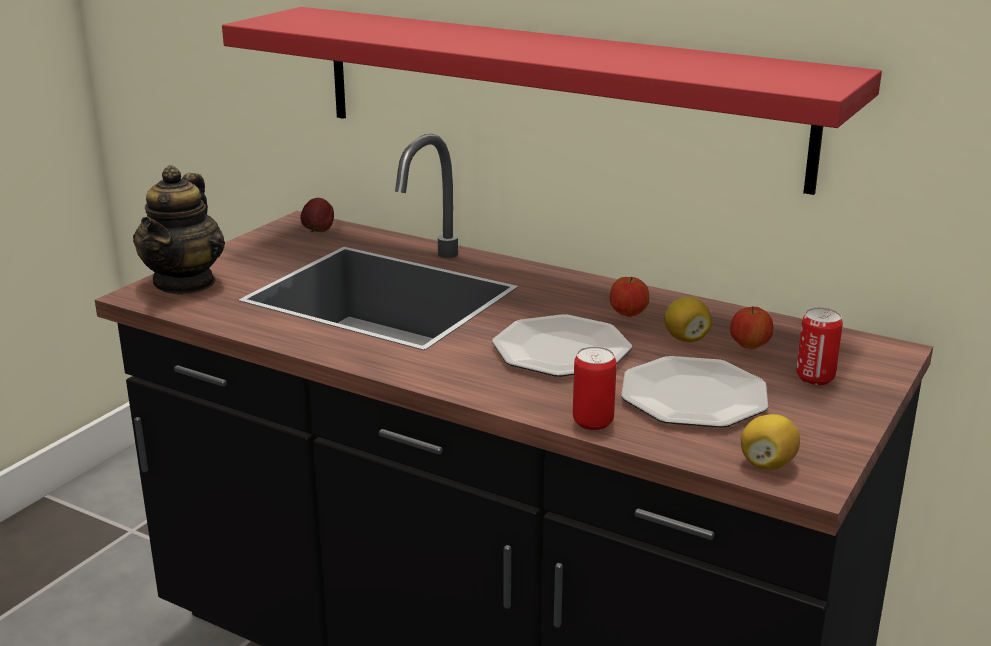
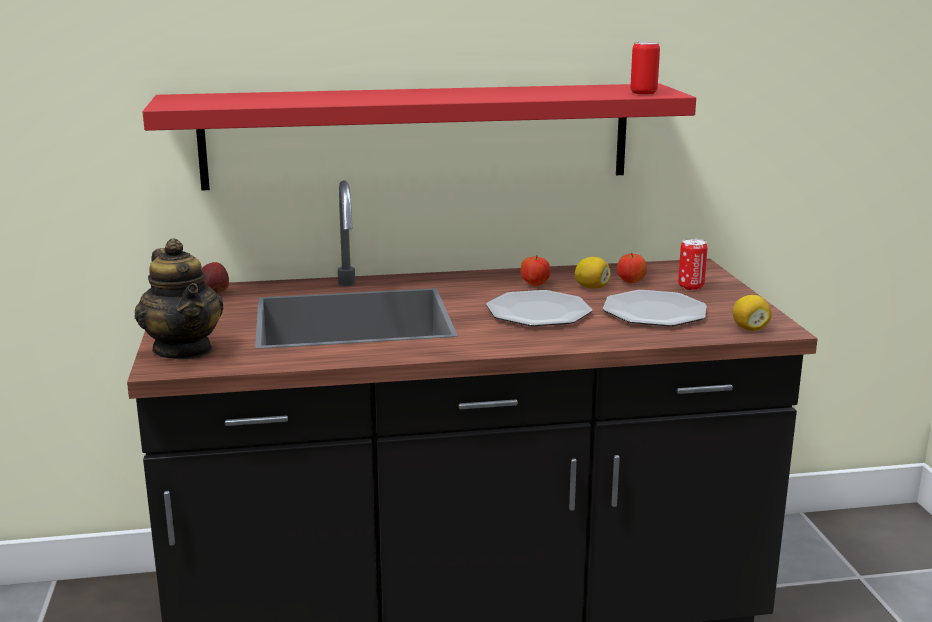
camera: 40 degrees left, 5 degrees down
can [573,346,617,430] -> can moved to [630,42,660,95]

